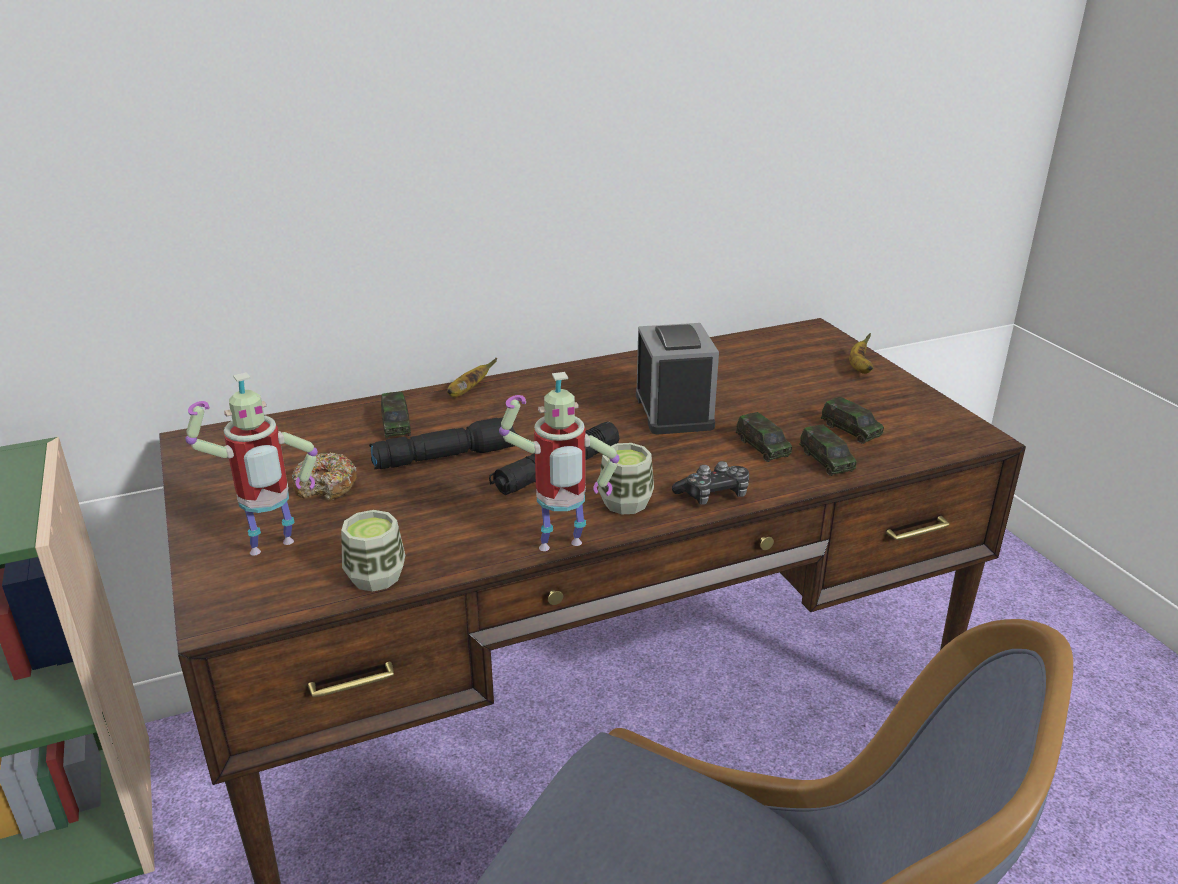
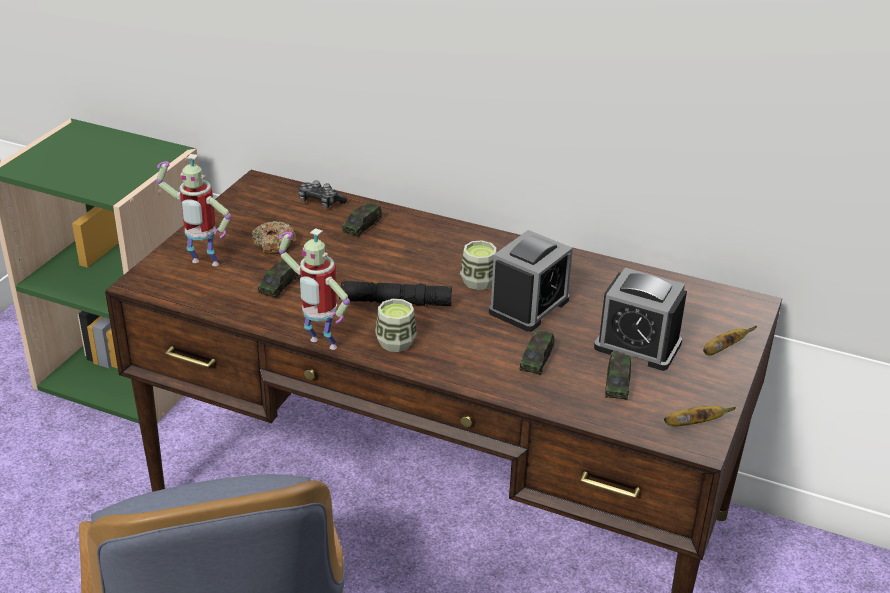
camera: 45 degrees right, 5 degrees up
cup [341,510,405,592] -> cup moved to [460,240,497,290]
black flashlight [369,417,517,469] -> none
banana [447,358,497,397] -> banana moved to [664,406,736,427]
game controller [672,461,749,504] -> game controller moved to [299,180,347,208]
toy car [799,424,857,476] -> toy car moved to [258,259,298,299]
none -> alarm clock [594,268,687,371]

